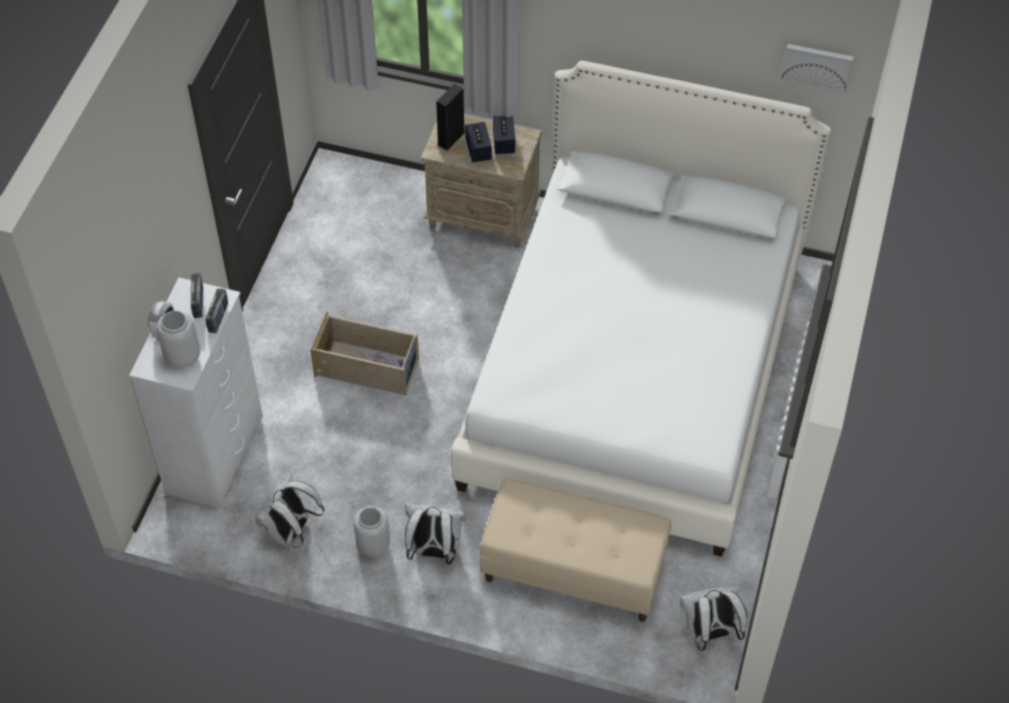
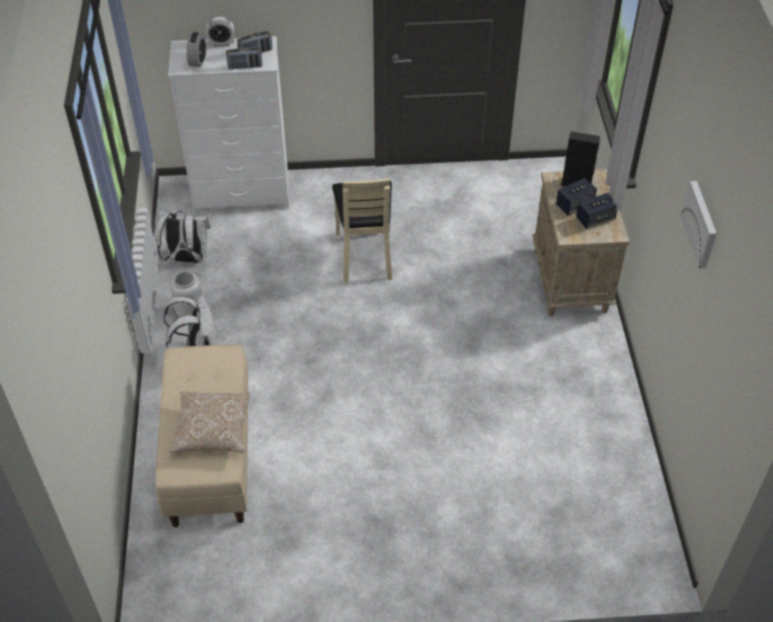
camera: 70 degrees right, 5 degrees down
grey vase [157,311,200,368] -> alarm clock [186,32,206,67]
beige storage box [311,312,419,395] -> beige chair [332,178,392,283]
white bed [451,61,831,557] -> none
white backpack [680,584,747,651] -> none
picture [781,44,853,92] -> picture moved to [681,181,717,269]
none -> pillow [171,391,251,453]

